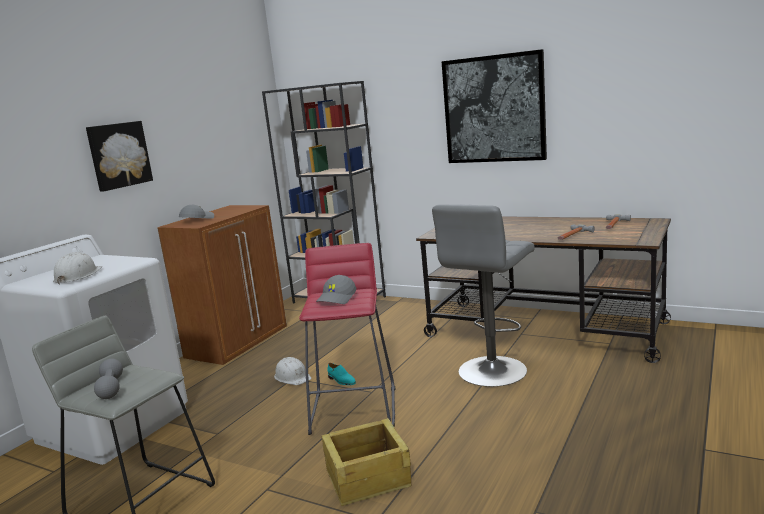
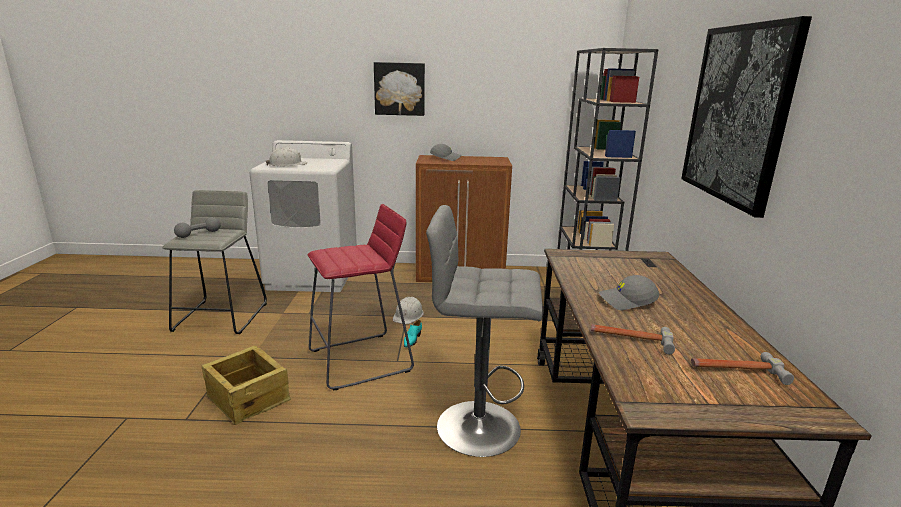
camera: 60 degrees right, 5 degrees up
grey cap [316,275,356,304] -> grey cap moved to [599,275,659,310]

